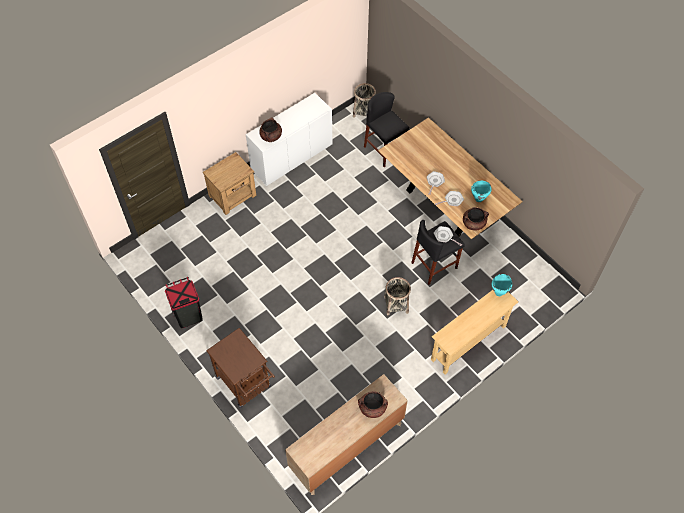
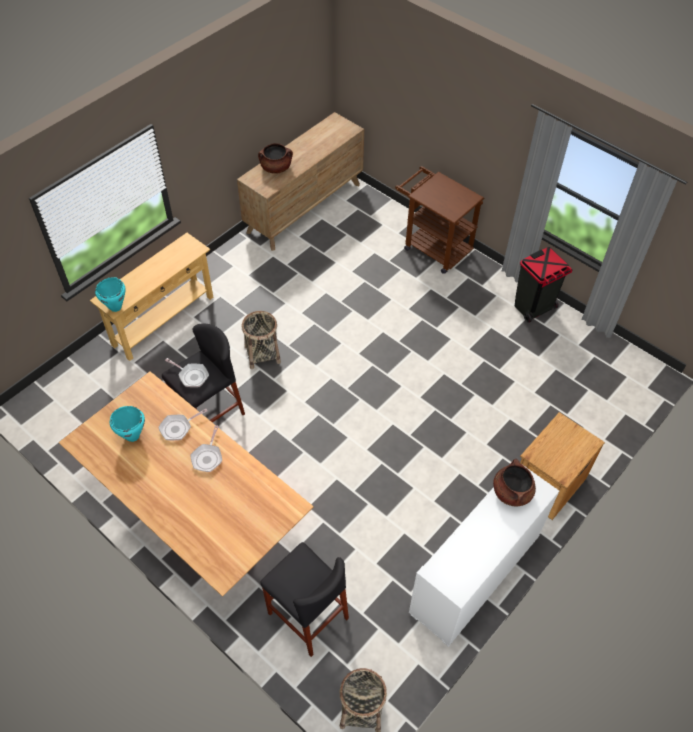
camera: 170 degrees right, 5 degrees down
brown cooking pot [463,207,489,231] -> none

